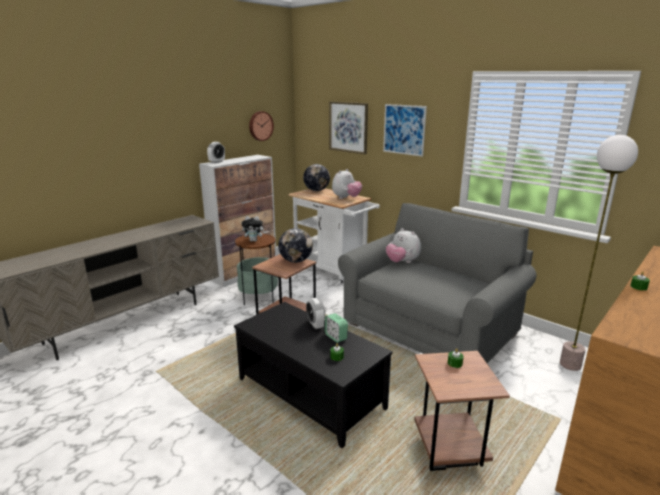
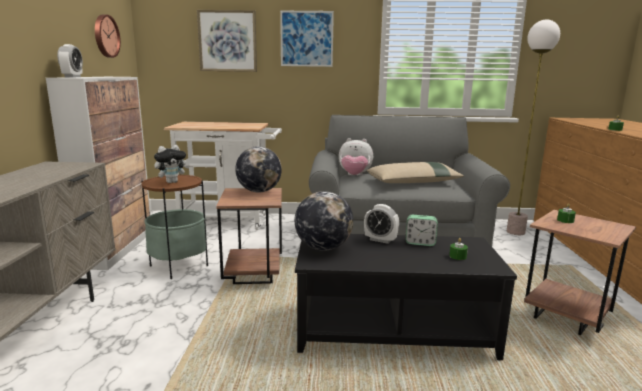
camera: 40 degrees left, 5 degrees down
globe [303,164,330,191] -> globe moved to [295,191,353,251]
plush toy [332,169,362,199] -> none
none -> beige pillow [367,162,464,183]

